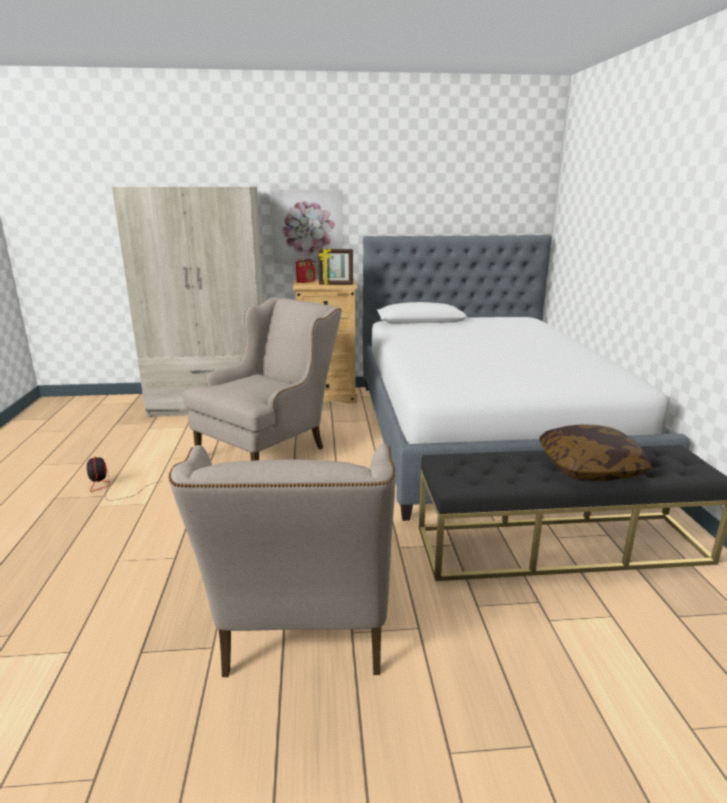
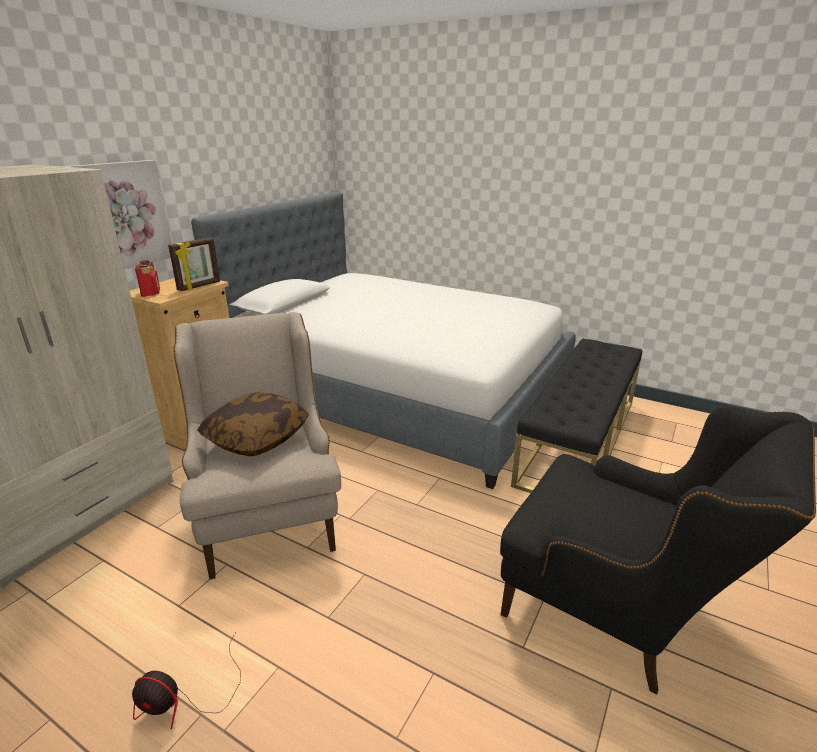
camera: 55 degrees left, 5 degrees up
beige armchair [168,444,395,677] -> black armchair [500,405,816,695]
pillow [540,424,652,481] -> pillow moved to [197,392,309,456]

